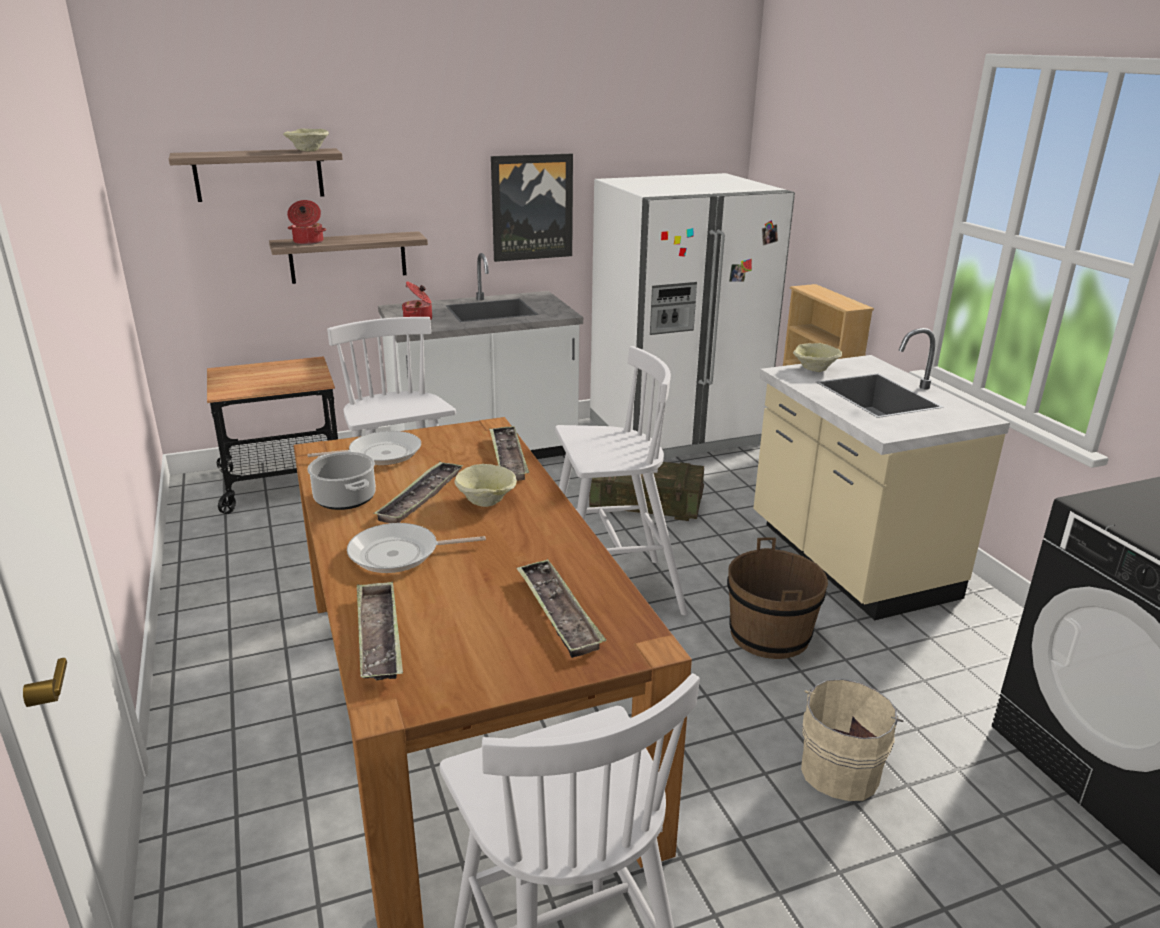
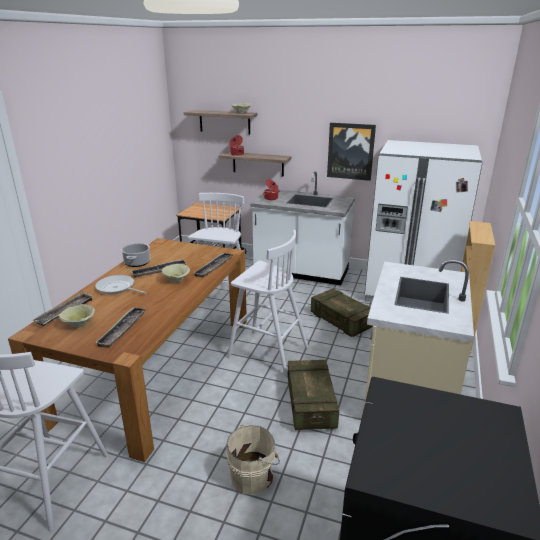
camera: 40 degrees right, 0 degrees up
frying pan [307,431,421,465] -> none
brown bucket [727,537,828,659] -> crate [288,360,339,430]
beige bowl [793,343,842,372] -> beige bowl moved to [59,304,95,328]

